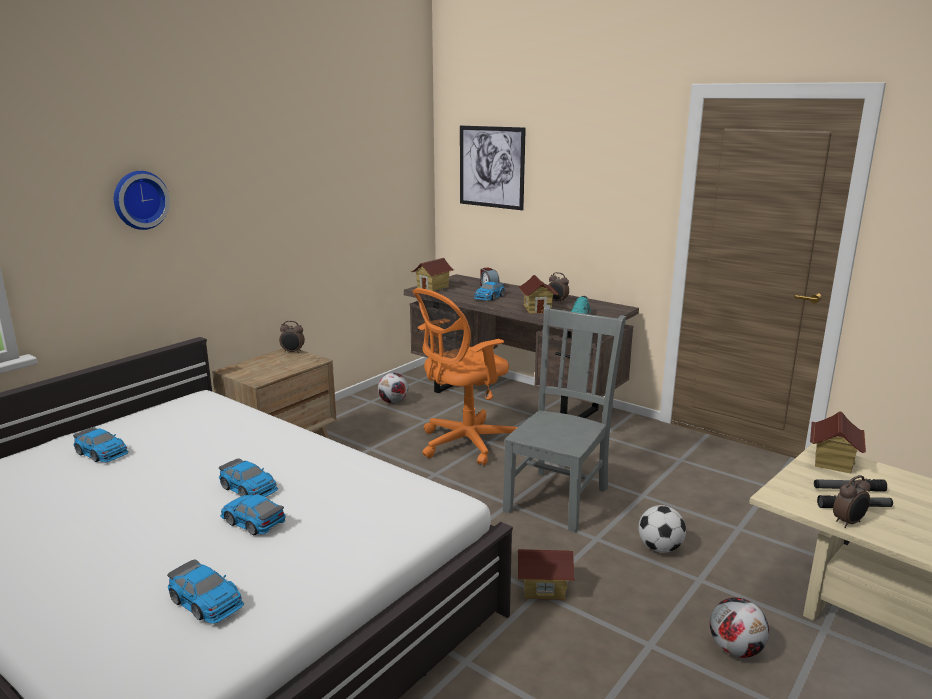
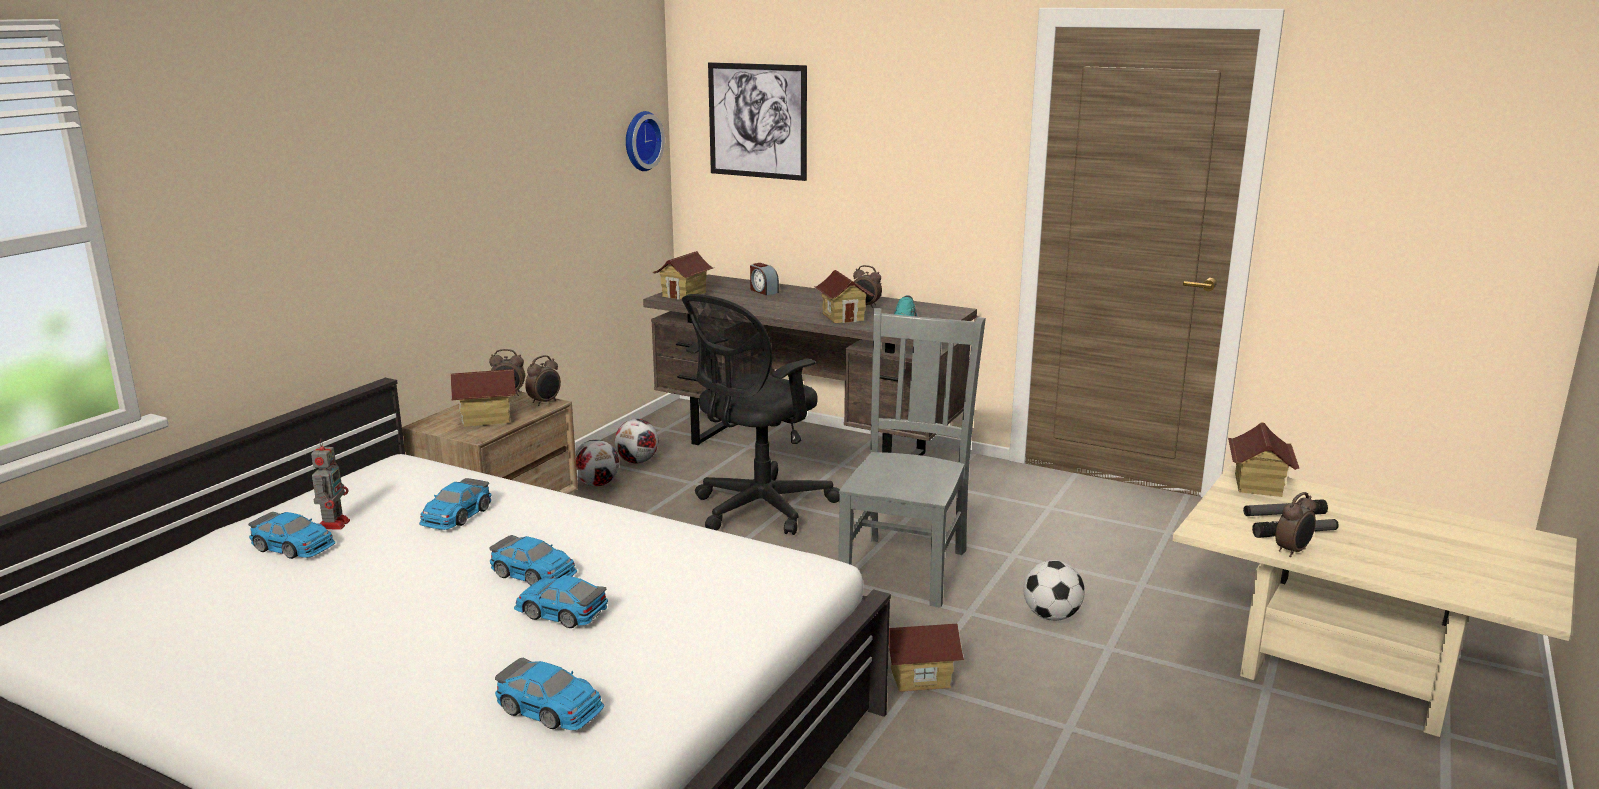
camera: 10 degrees left, 0 degrees up
wall clock [114,171,170,230] -> wall clock moved to [626,111,665,171]
orange office chair [413,288,518,466] -> black office chair [682,294,840,535]
toy car [474,282,505,301] -> toy car moved to [419,478,491,530]
football [710,597,769,658] -> football moved to [575,440,619,486]
none -> toy robot [311,439,350,529]
none -> toy house [451,369,516,427]
none -> alarm clock [525,355,561,406]

